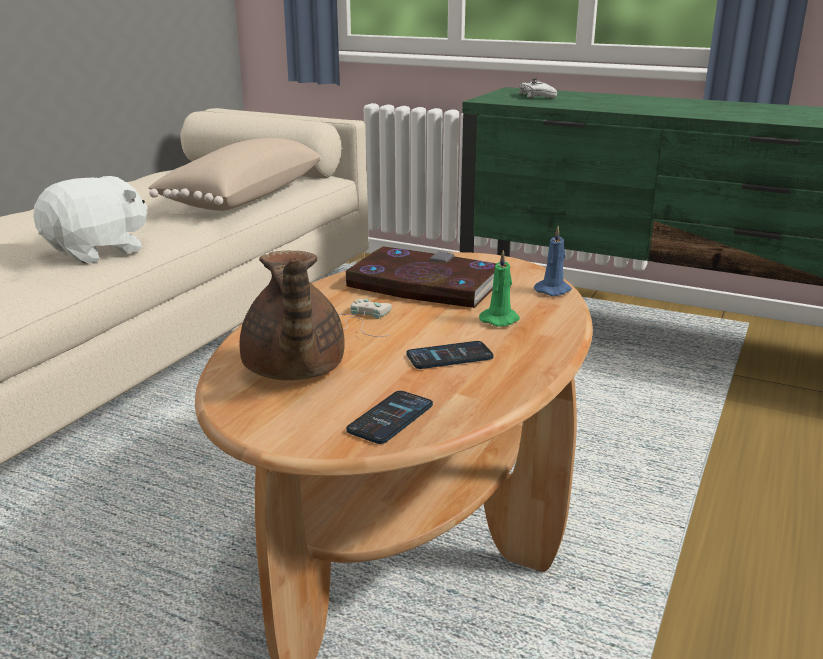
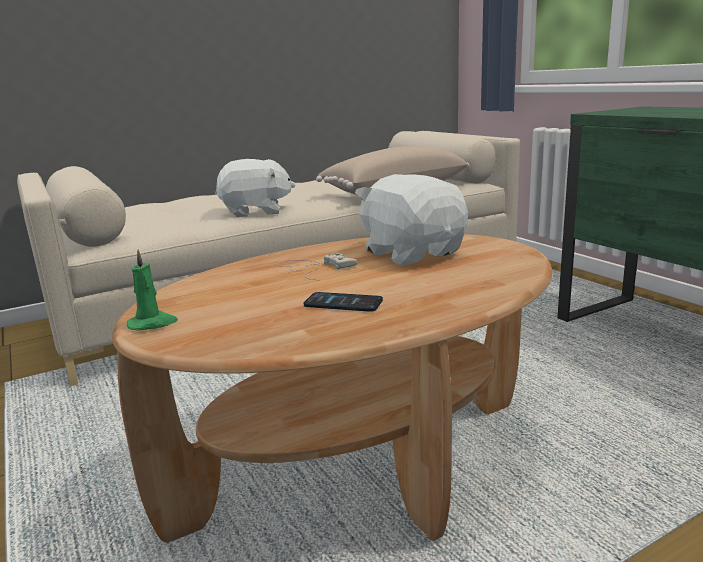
camera: 35 degrees right, 5 degrees down
brown teapot [240,251,345,380] -> none
book [345,246,496,308] -> white plush toy [355,174,468,265]
phone [346,391,433,444] -> none
green candle [479,250,520,327] -> green candle moved to [127,250,178,330]
white game controller [519,78,557,98] -> none
blue candle [534,226,572,296] -> none

